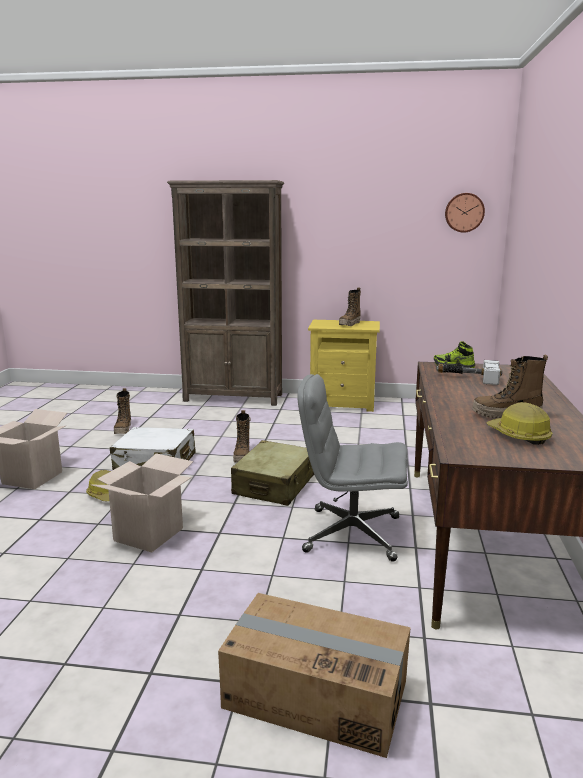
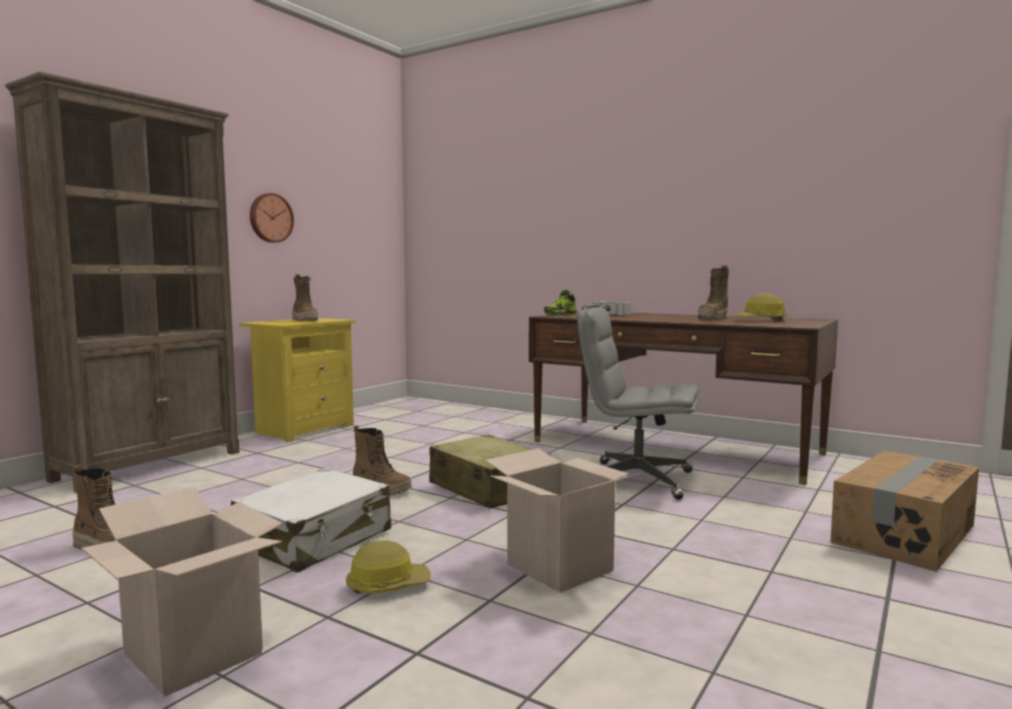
camera: 65 degrees left, 10 degrees down
grey office chair [297,374,408,561] -> grey office chair turned 75 degrees clockwise [577,307,699,500]
wall clock [445,193,485,233] -> wall clock moved to [250,193,294,243]

